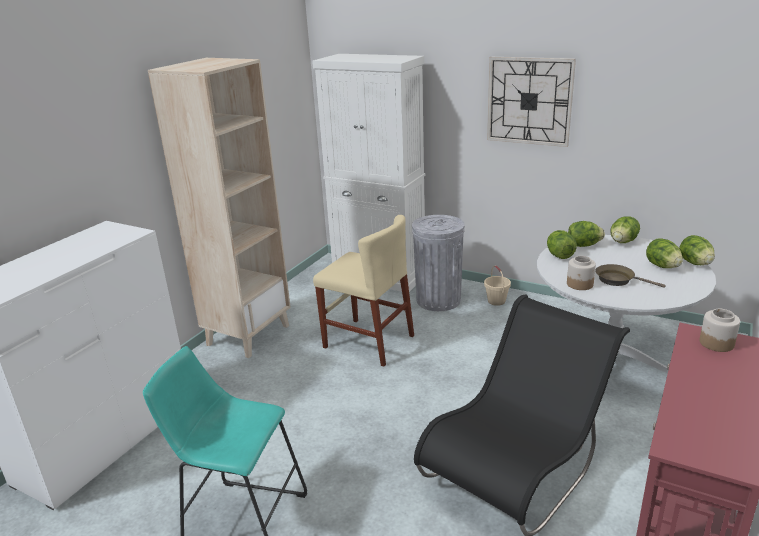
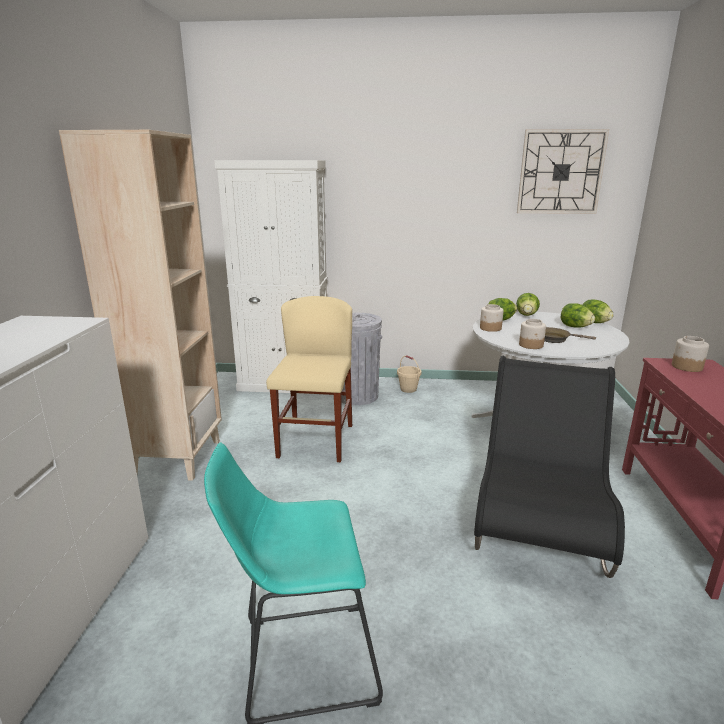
camera: 25 degrees left, 5 degrees down
beige chair [313,215,414,366] -> beige chair turned 90 degrees counterclockwise [266,296,352,462]
wall clock [487,57,576,147] -> wall clock moved to [517,129,609,214]
lettuce [547,230,577,259] -> jar [480,304,503,332]

